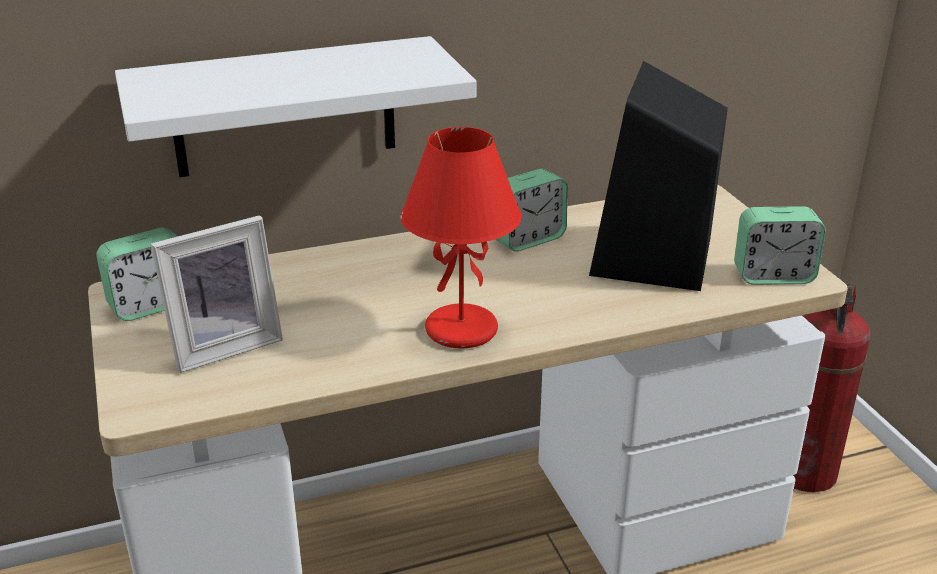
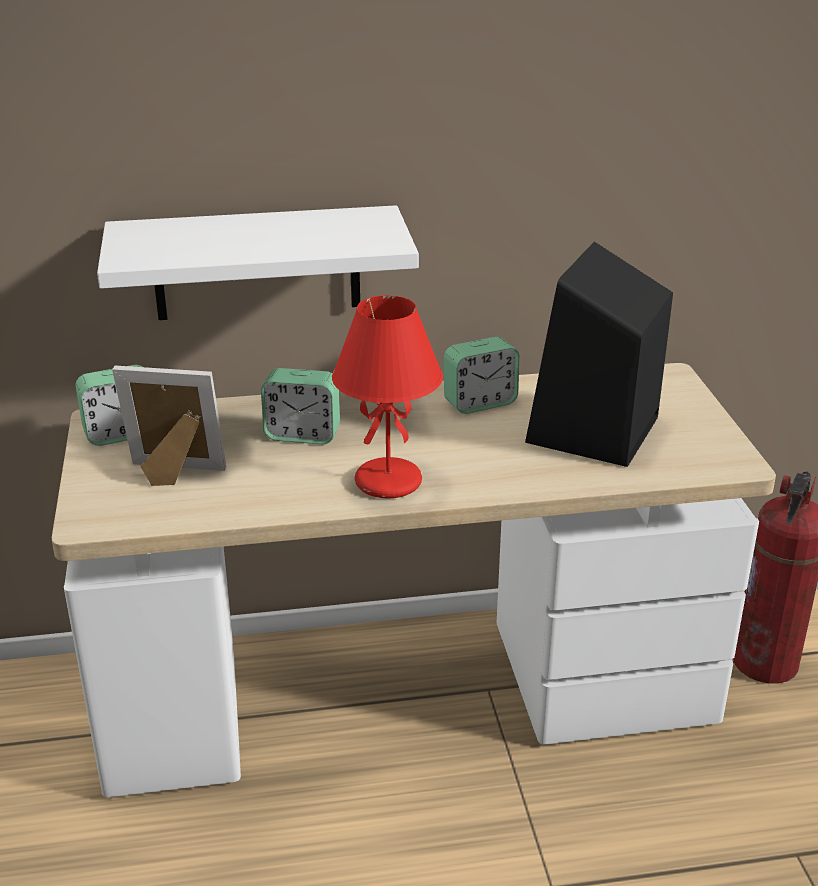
camera: 10 degrees right, 0 degrees up
picture frame [151,215,283,373] -> picture frame turned 150 degrees counterclockwise [112,366,226,486]
alarm clock [734,206,826,285] -> alarm clock moved to [261,368,340,444]

